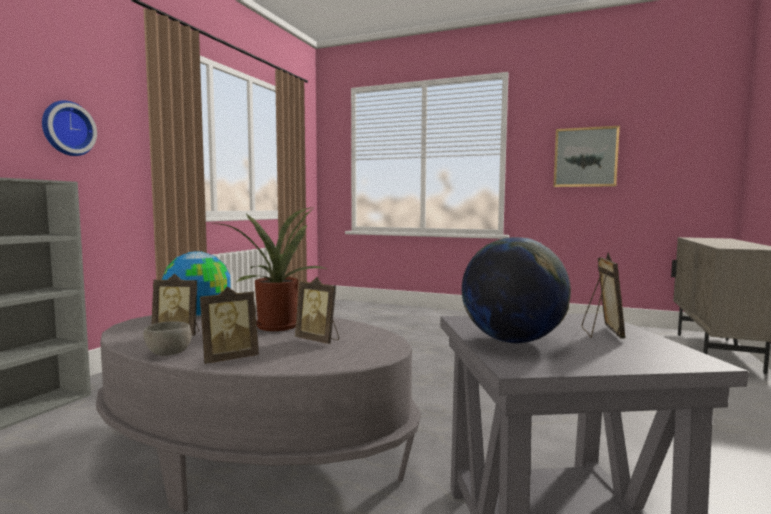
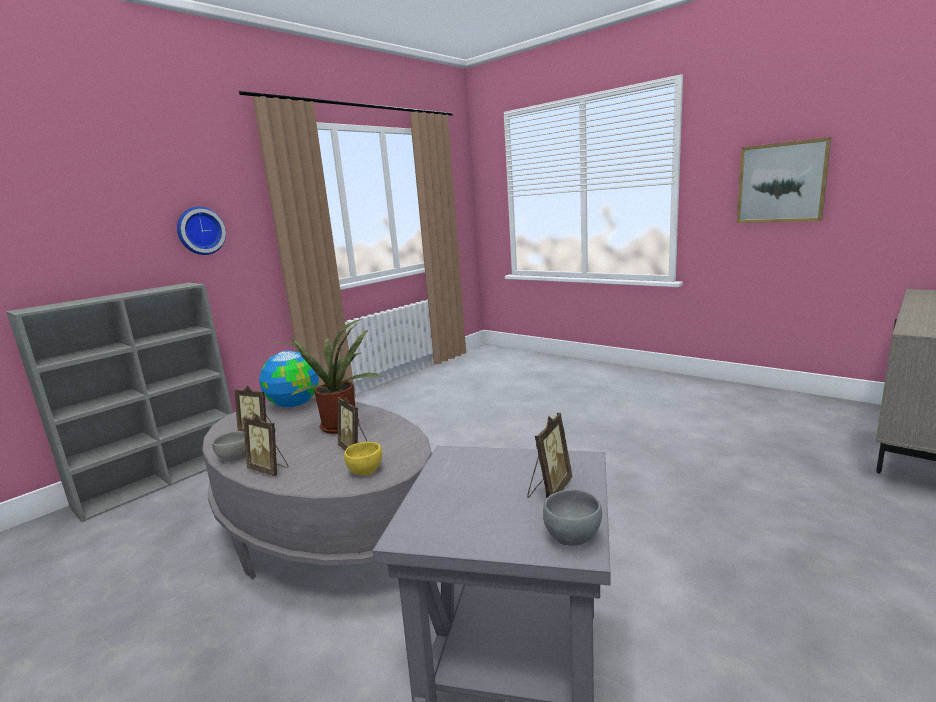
camera: 20 degrees right, 10 degrees up
picture frame [200,286,259,364] -> picture frame turned 45 degrees clockwise [244,414,289,476]
globe [462,237,571,344] -> none
none -> yellow bowl [344,442,382,476]
none -> grey bowl [543,489,602,546]

